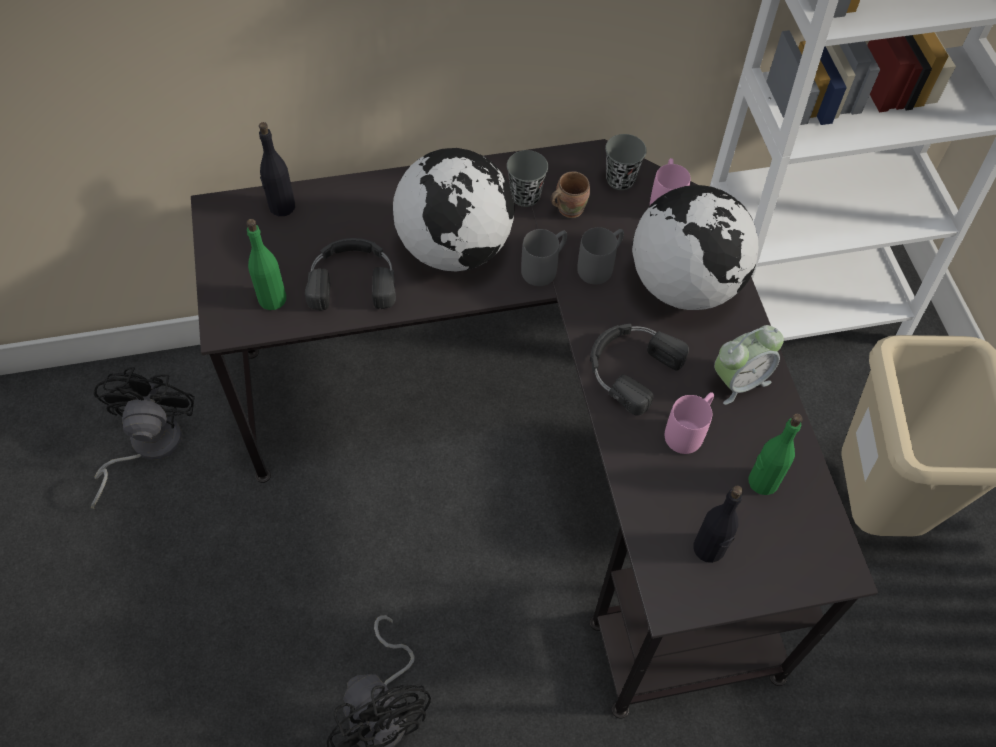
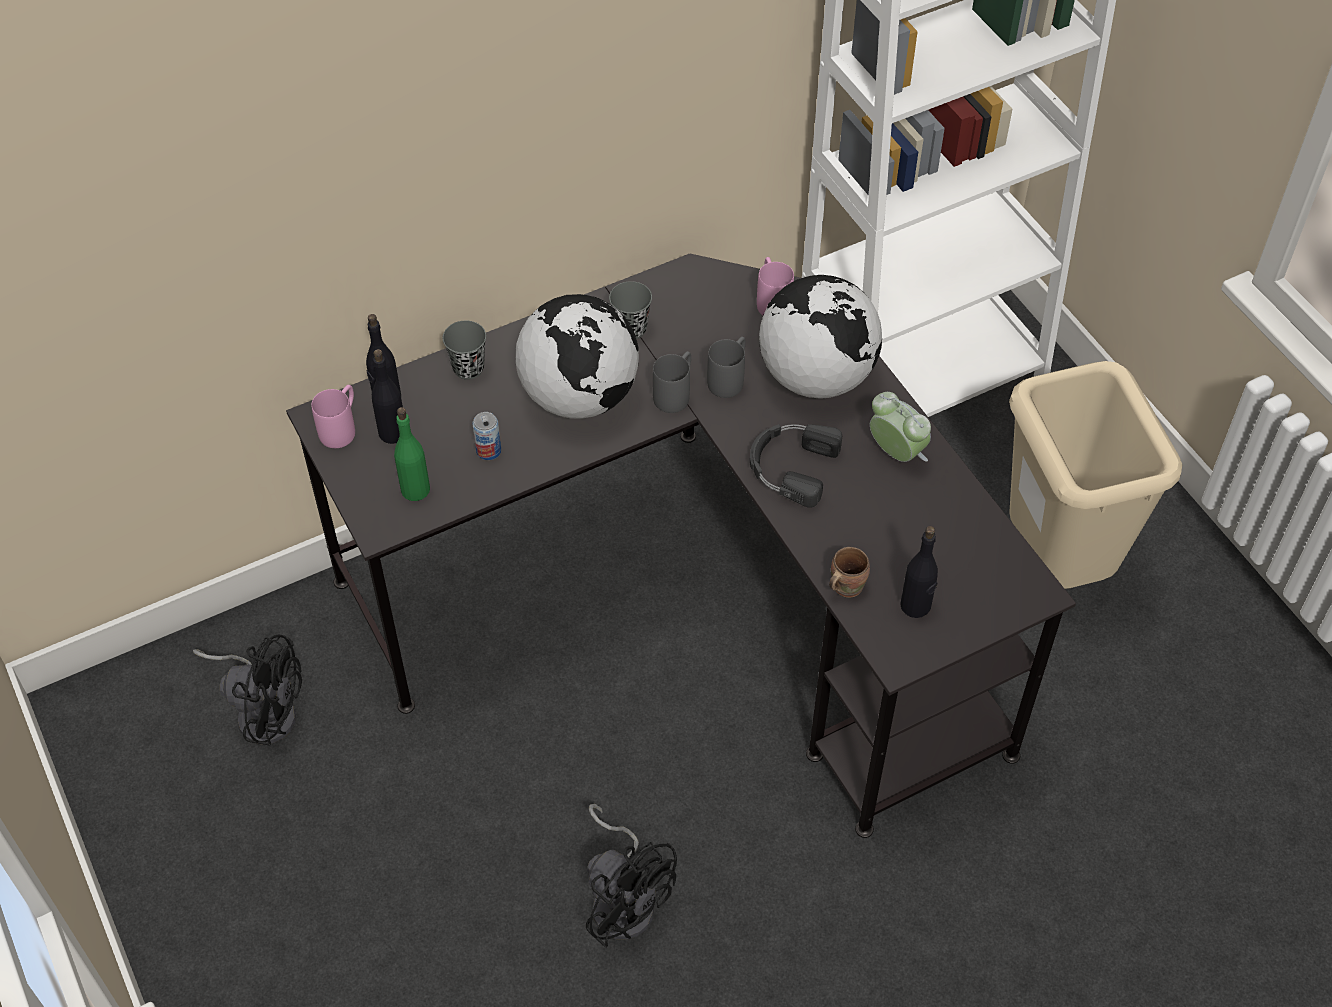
camera: 15 degrees left, 5 degrees down
black fan [91,367,195,509] -> black fan turned 120 degrees clockwise [193,634,302,746]
black headphones [305,238,396,311] -> can [472,412,501,460]
brown mug [551,172,590,218] -> brown mug moved to [829,547,870,598]
grey cup [605,134,647,190] -> grey cup moved to [443,321,486,380]
pink mug [665,392,714,454] -> pink mug moved to [311,385,355,448]
alarm clock [714,325,784,405] -> alarm clock turned 90 degrees counterclockwise [870,392,931,462]
green bottle [749,414,803,495] -> none
none -> black bottle [372,349,403,444]

